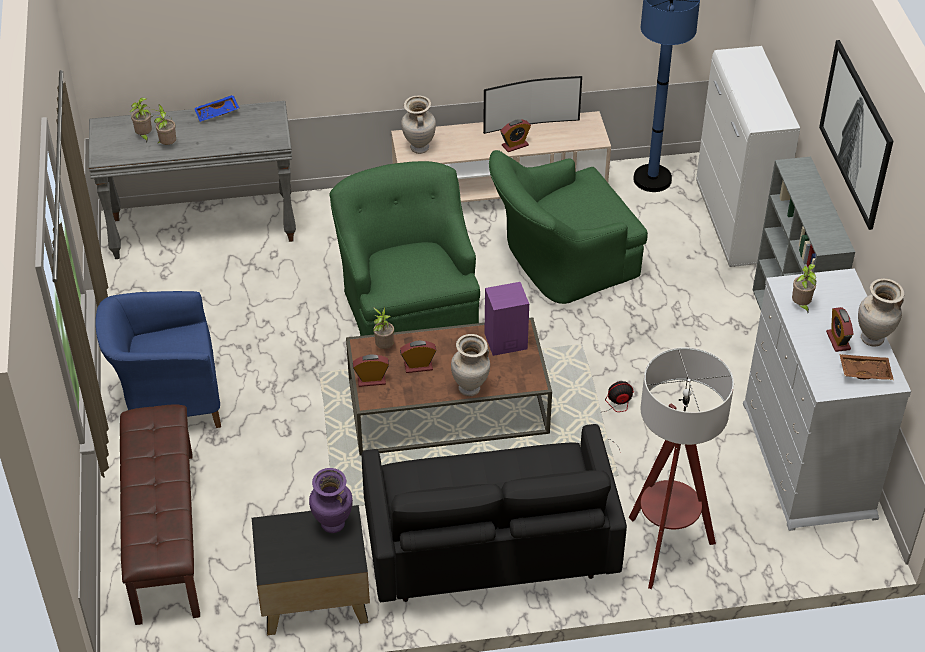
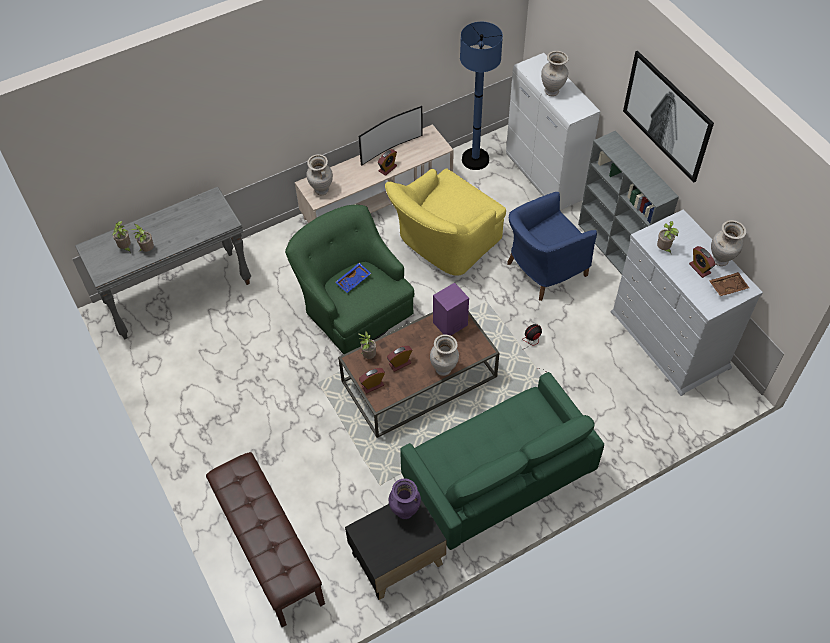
camera: 20 degrees left, 10 degrees up
blue armchair [95,291,221,428] -> blue armchair moved to [507,192,597,301]
blue tray [194,95,240,122] -> blue tray moved to [335,263,371,293]
black sofa [362,424,627,602] -> green sofa [400,372,604,550]
green armchair [489,150,648,304] -> yellow armchair [385,168,506,276]
floor lamp [629,347,734,589] -> none
none -> beige vase [541,51,569,96]

